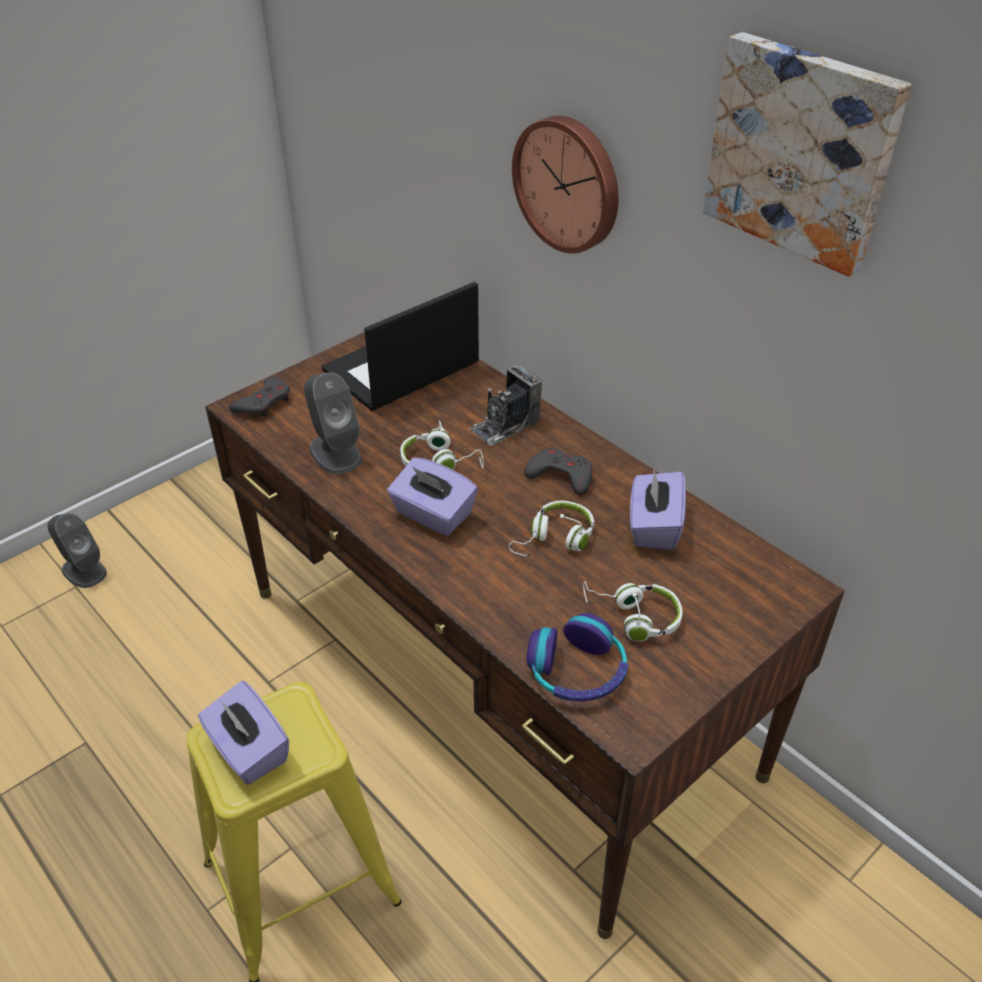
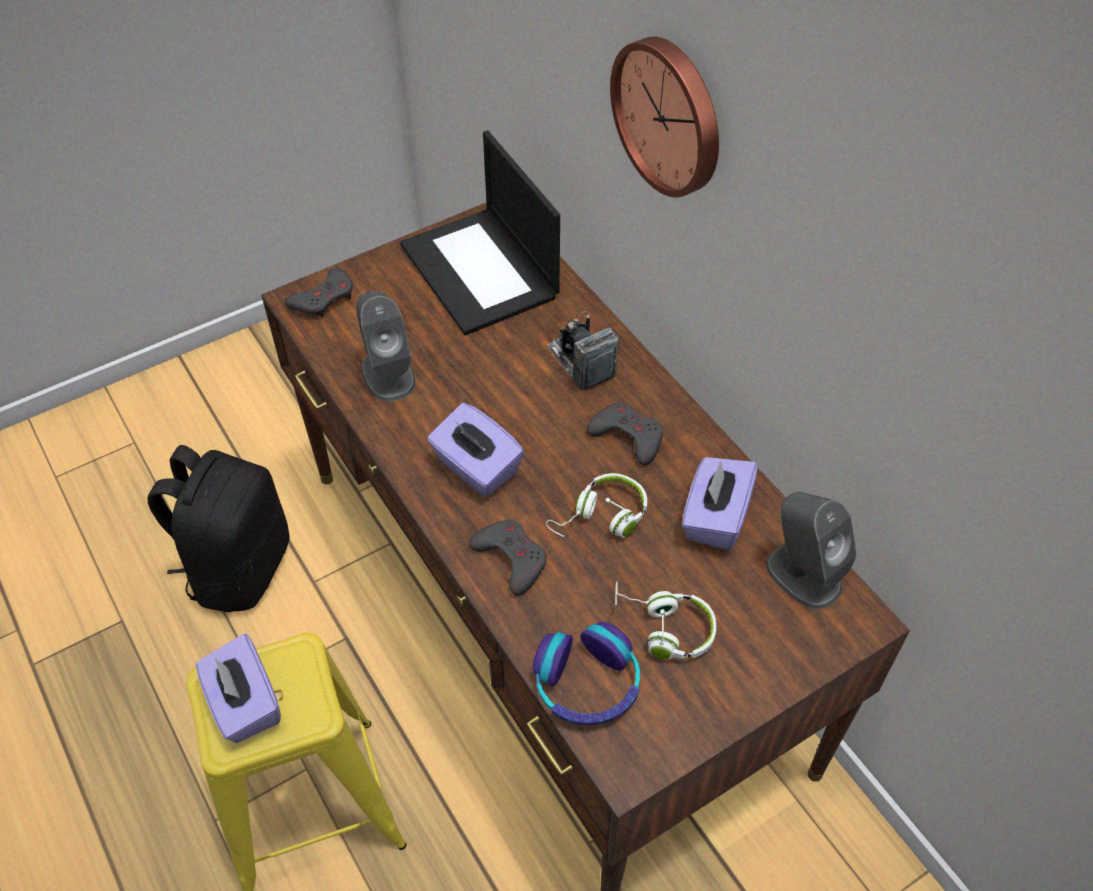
camera: 10 degrees right, 10 degrees up
grey speaker [48,513,107,588] -> grey speaker moved to [766,492,857,609]
laptop [321,282,479,411] -> laptop turned 90 degrees counterclockwise [400,130,560,335]
white headphones [400,420,484,470] -> none
camera [469,365,542,446] -> camera turned 90 degrees clockwise [547,311,619,391]
picture [703,32,911,277] -> none
none -> black backpack [148,445,290,612]
none -> grey game controller [469,520,547,596]

